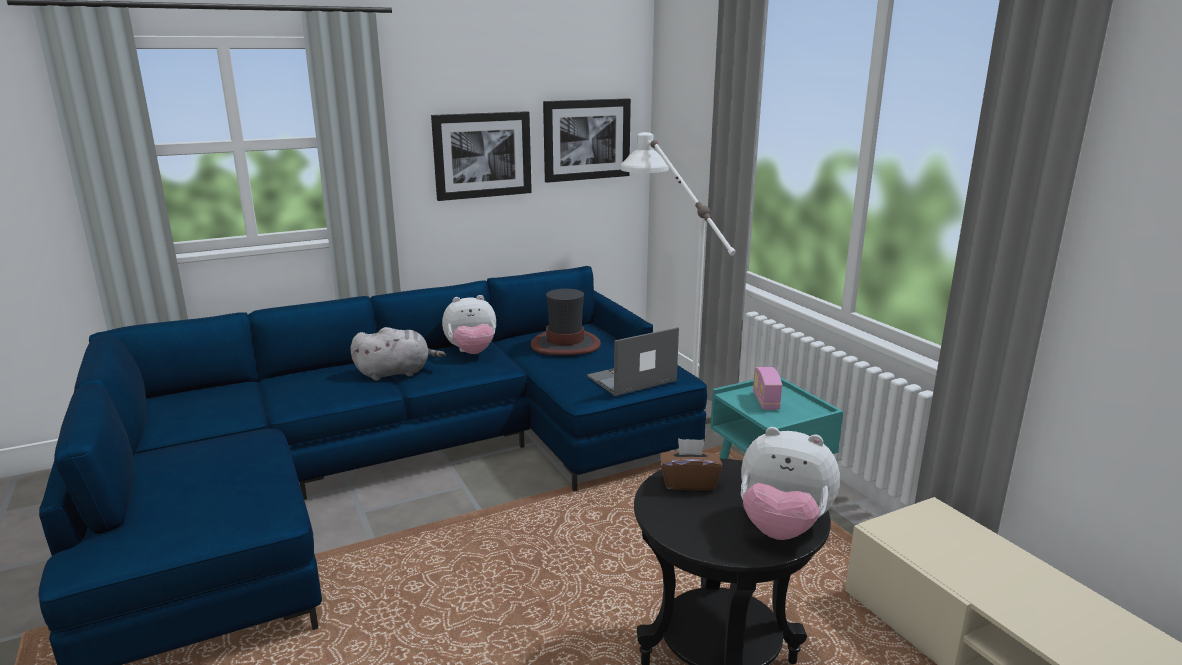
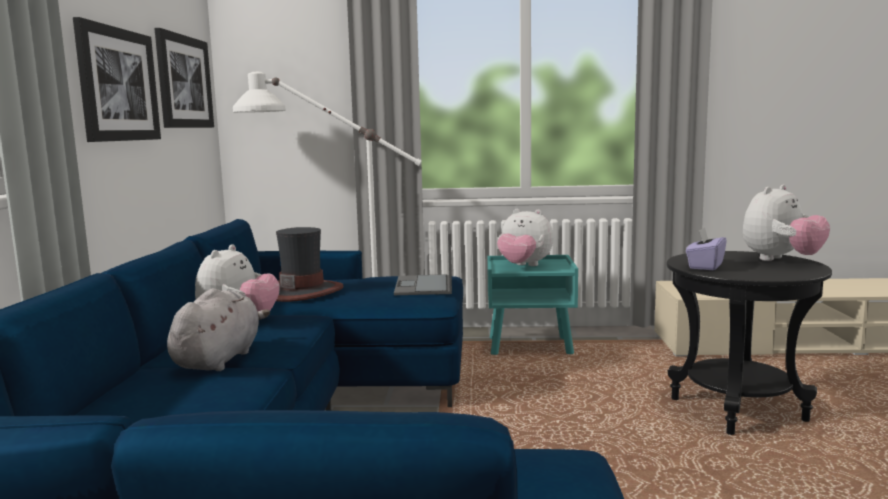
camera: 60 degrees left, 10 degrees down
brown tissue box [660,438,722,490] -> purple tissue box [686,227,727,270]
radio [753,367,782,410] -> plush toy [497,209,554,266]

